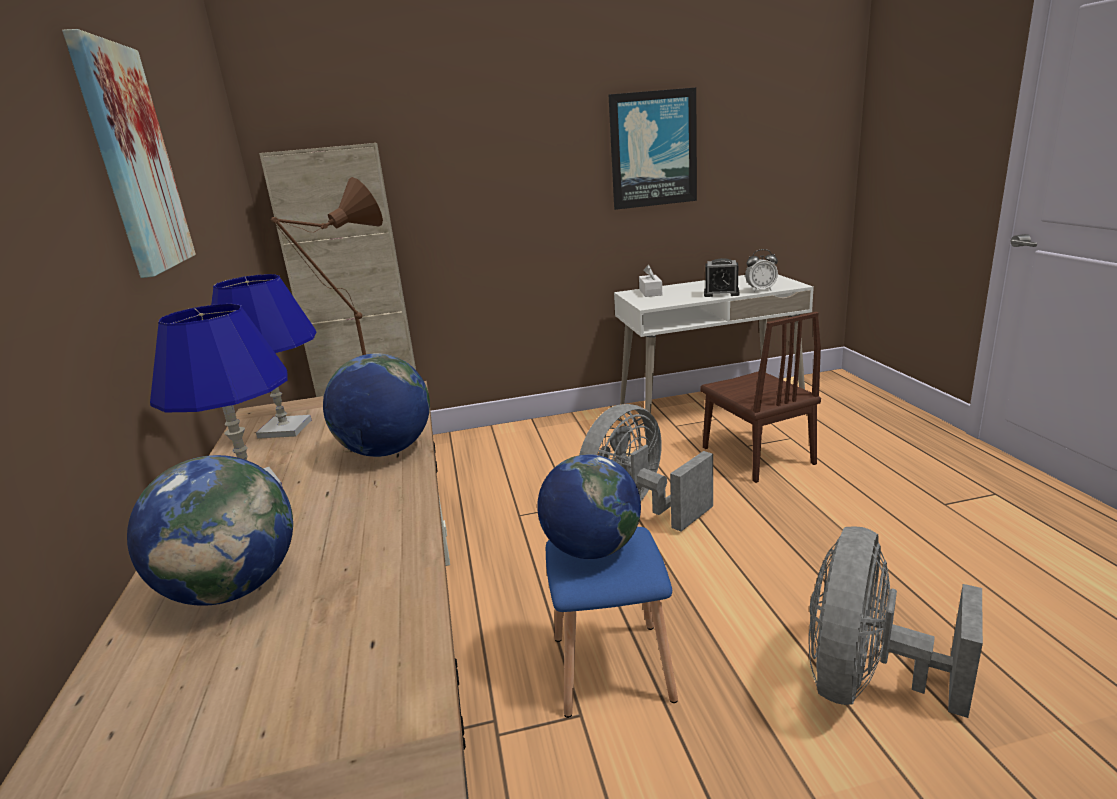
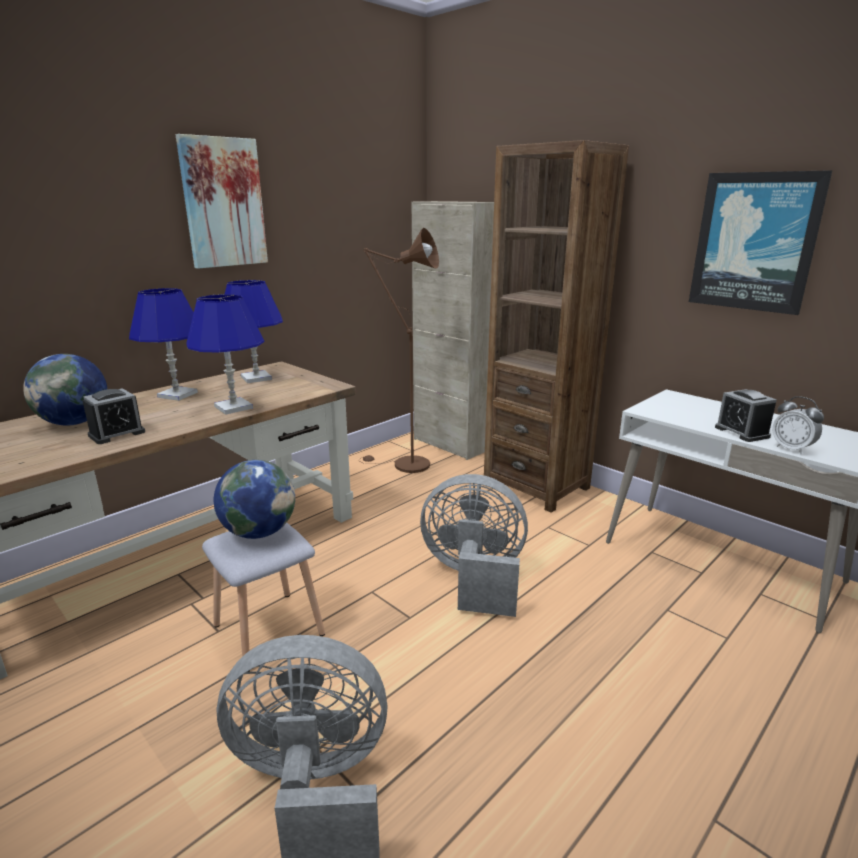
camera: 55 degrees right, 0 degrees up
globe [323,353,430,457] -> blue table lamp [187,294,264,415]
blue stool [546,527,678,718] -> grey stool [202,523,325,672]
white tissue box [639,265,662,297] -> none
brown chair [700,312,821,483] -> none
none -> alarm clock [82,388,145,444]
none -> brown bookcase [484,140,629,513]

